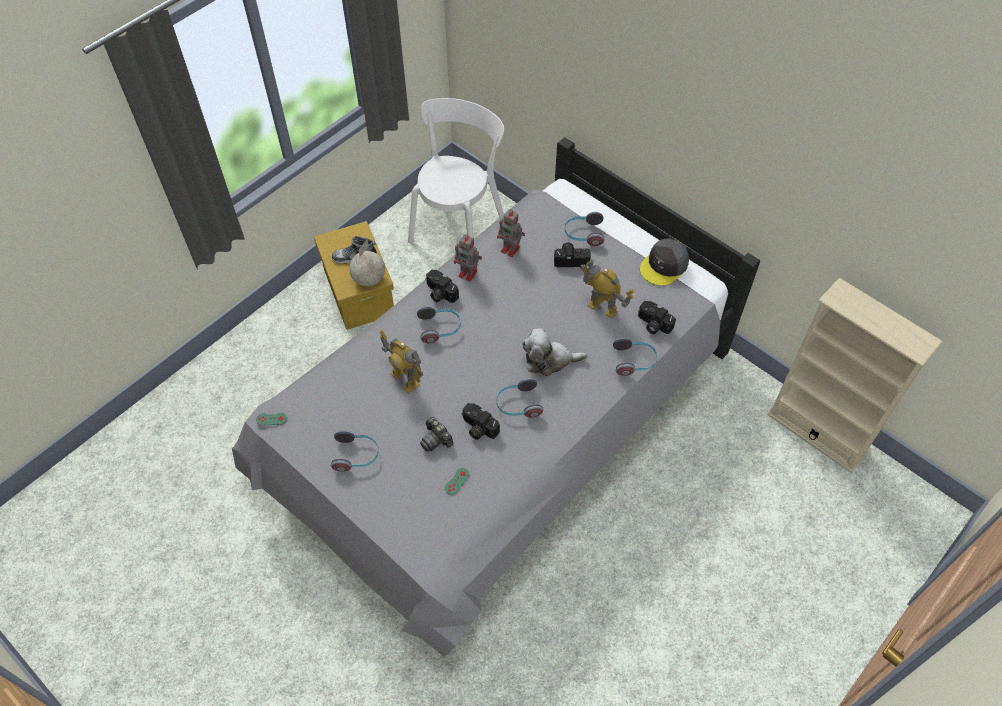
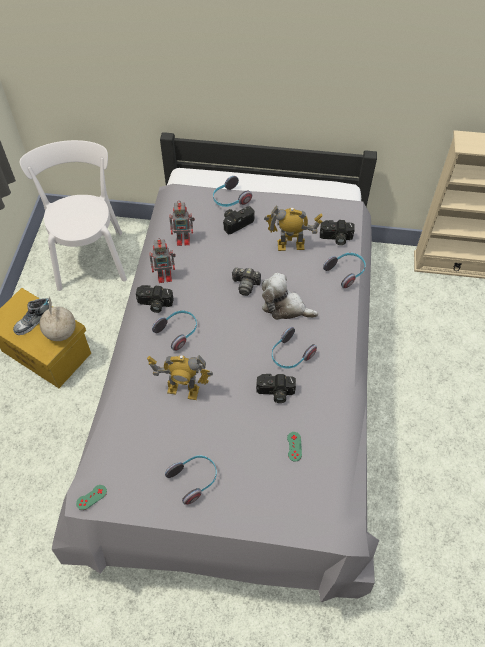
camera: 35 degrees left, 0 degrees up
camera [420,417,453,452] -> camera moved to [232,268,261,296]
plush toy [522,328,587,376] -> plush toy turned 60 degrees clockwise [262,273,318,320]
grey cap [640,239,689,286] -> none

